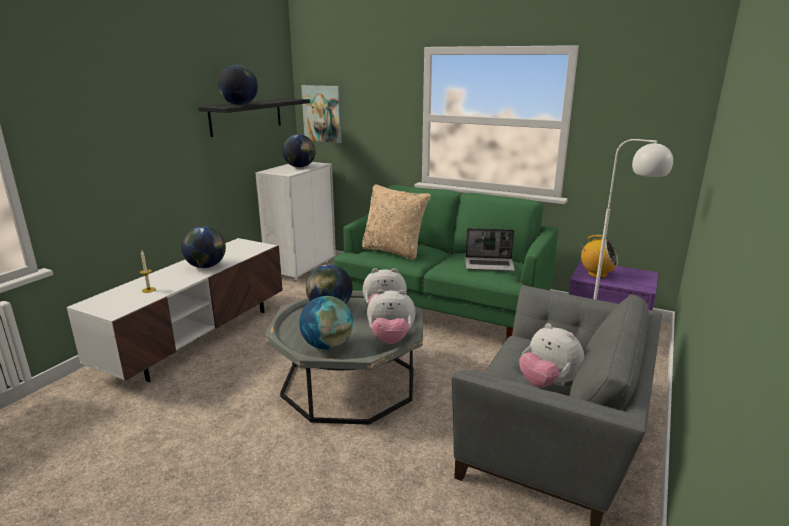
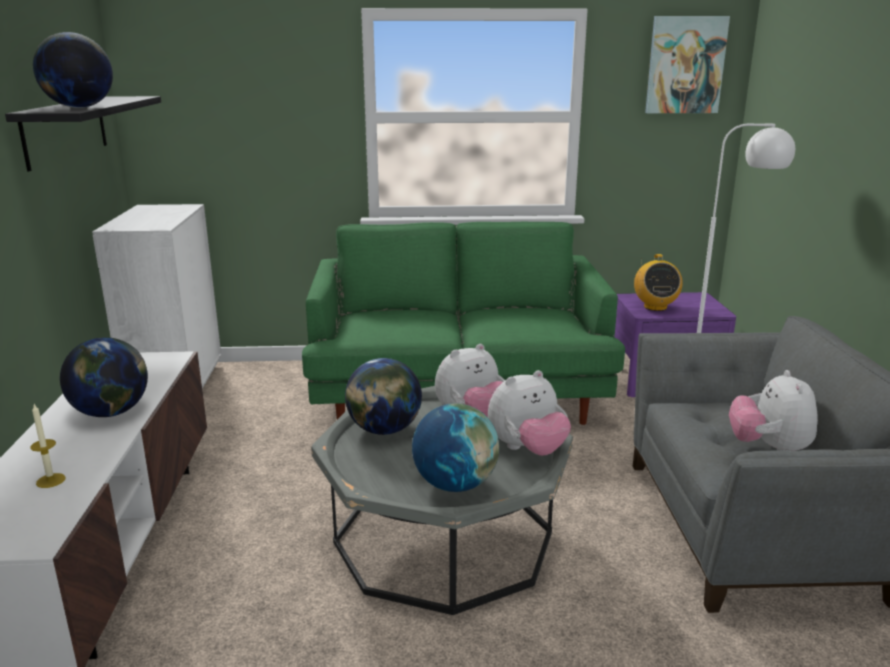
camera: 30 degrees left, 0 degrees up
globe [282,134,315,168] -> none
picture [301,85,342,143] -> picture moved to [645,16,730,113]
beige pillow [362,185,430,260] -> none
laptop [465,228,515,271] -> none
plush toy [519,324,584,388] -> plush toy turned 75 degrees clockwise [729,370,818,451]
radio [581,235,618,278] -> radio turned 90 degrees clockwise [634,254,683,311]

